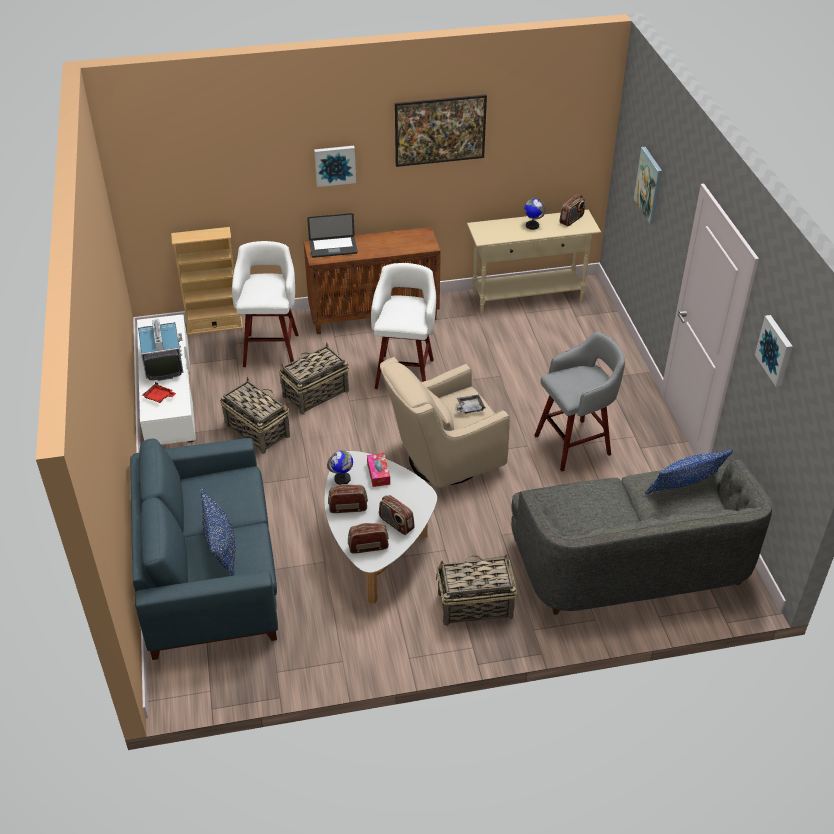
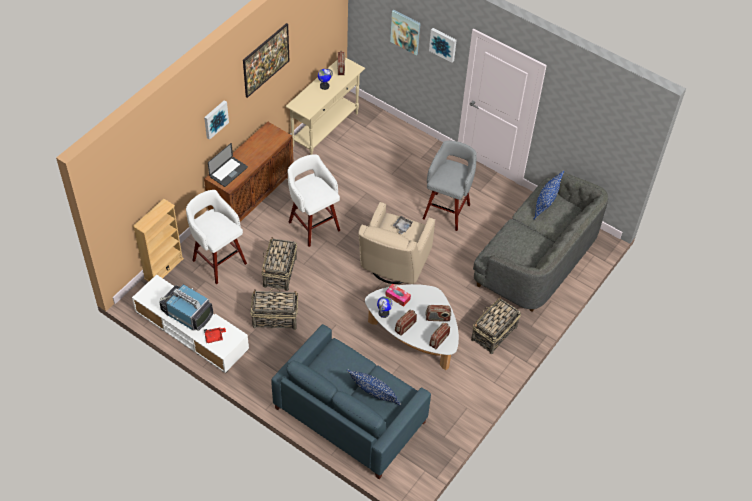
camera: 45 degrees left, 10 degrees up
picture [755,315,793,387] -> picture moved to [429,28,457,63]

